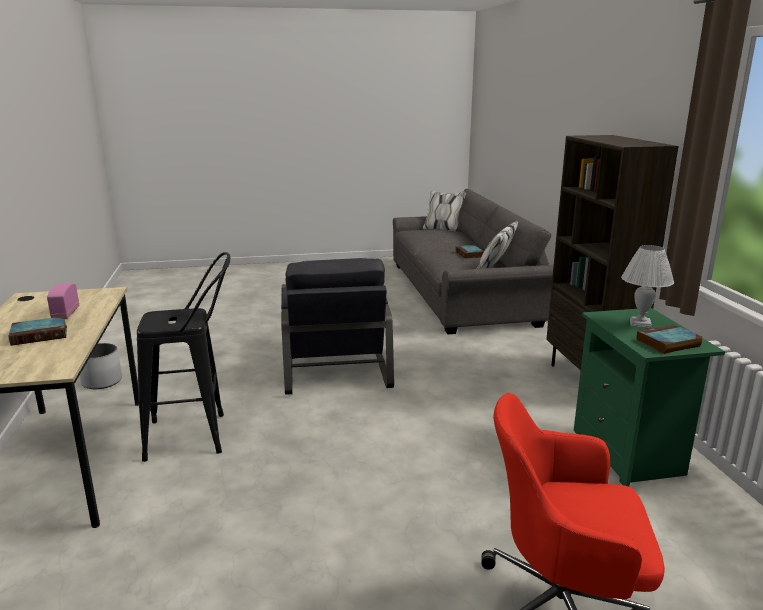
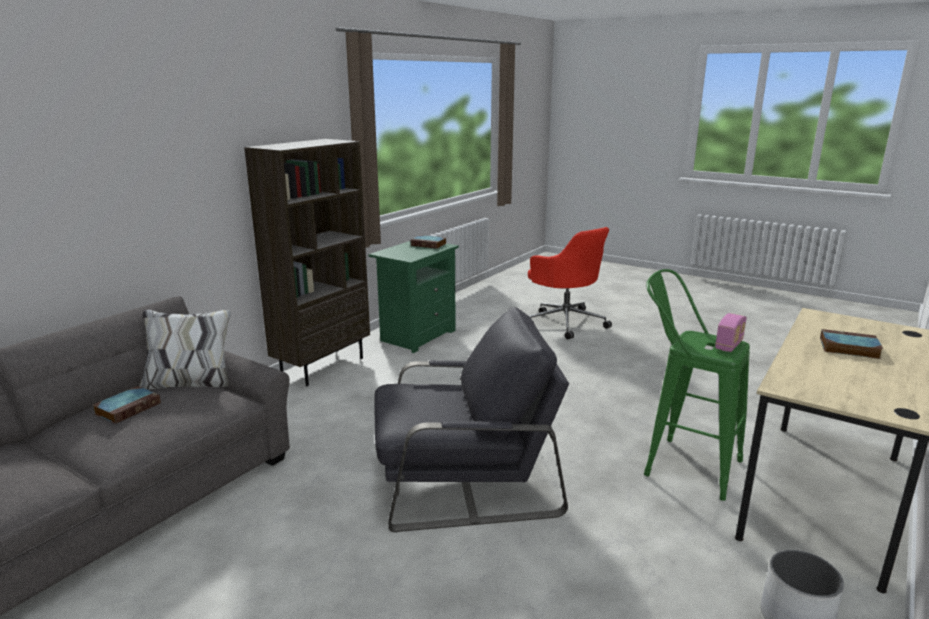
camera: 135 degrees left, 0 degrees up
radio [47,284,79,319] -> radio moved to [715,313,747,352]
black stool [137,252,231,462] -> green stool [644,269,750,501]
grey armchair [281,258,394,395] -> grey armchair turned 45 degrees clockwise [375,307,569,532]
white table lamp [621,245,674,329] -> none

